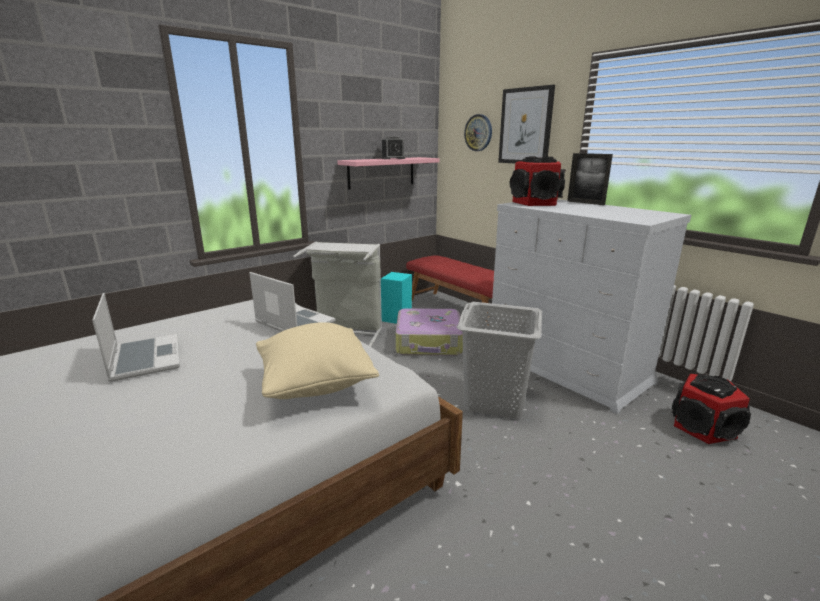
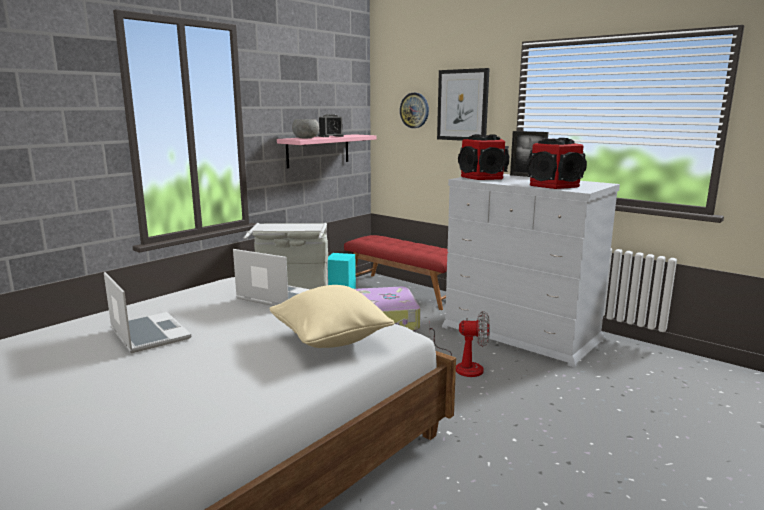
camera: 10 degrees left, 5 degrees down
grey laundry basket [457,302,542,419] -> fan [429,311,490,377]
speaker [672,374,751,444] -> speaker moved to [527,138,587,189]
none -> grey bowl [292,119,319,138]

